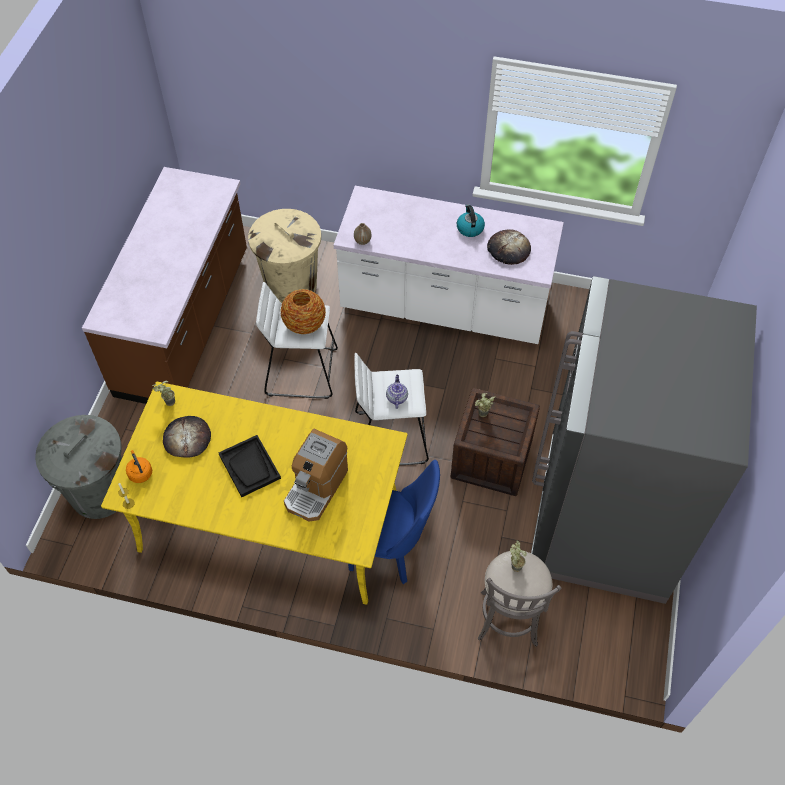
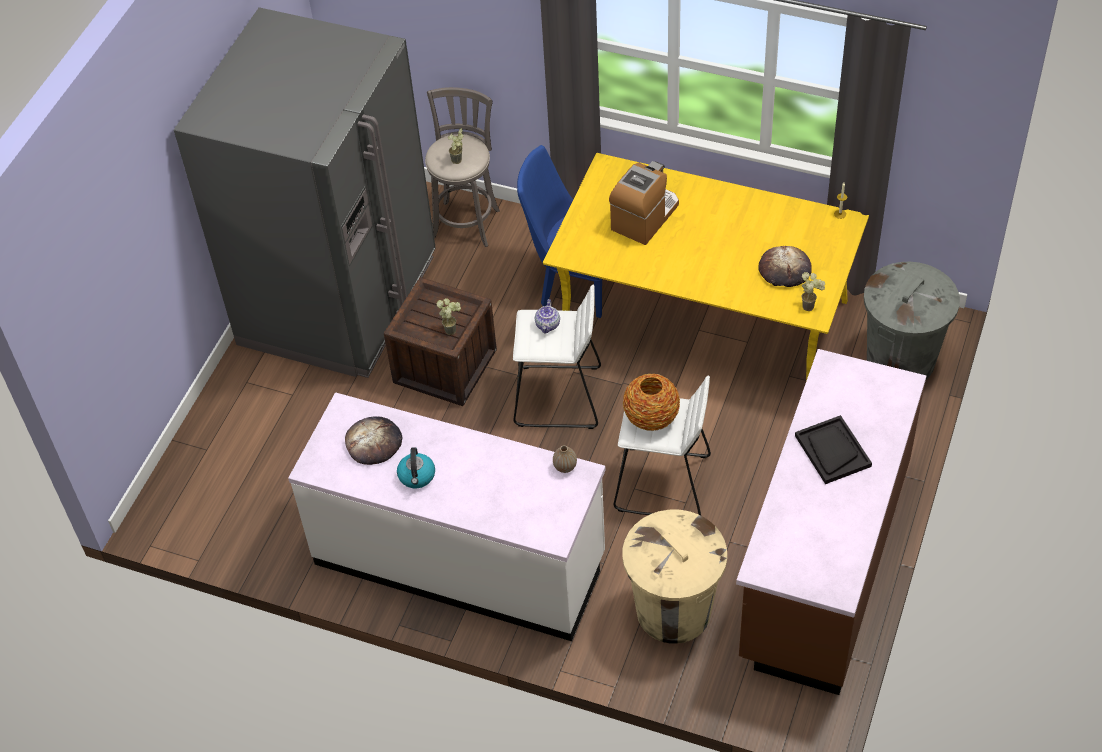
camera: 170 degrees left, 5 degrees down
orange kettle [126,450,152,483] -> none
black tray [219,435,281,497] -> black tray moved to [795,415,872,484]

